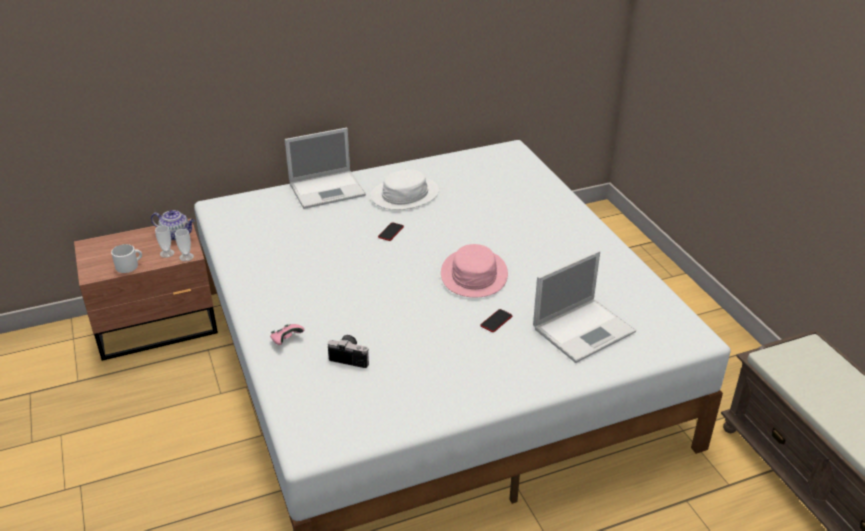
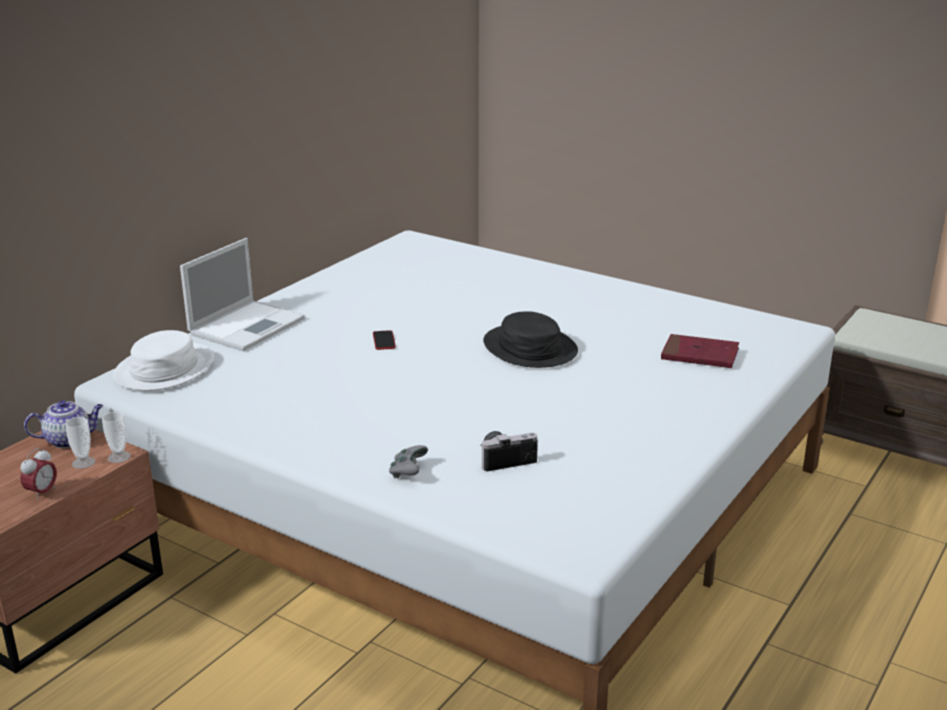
camera: 35 degrees left, 10 degrees down
white mug [111,244,142,273] -> alarm clock [20,448,57,501]
pink game controller [270,324,304,345] -> grey game controller [389,445,428,478]
white hat [370,169,439,210] -> white hat moved to [113,330,214,391]
pink hat [441,244,508,297] -> black hat [483,311,578,368]
phone [480,309,512,332] -> none
laptop [533,250,636,363] -> red book [661,334,739,368]

